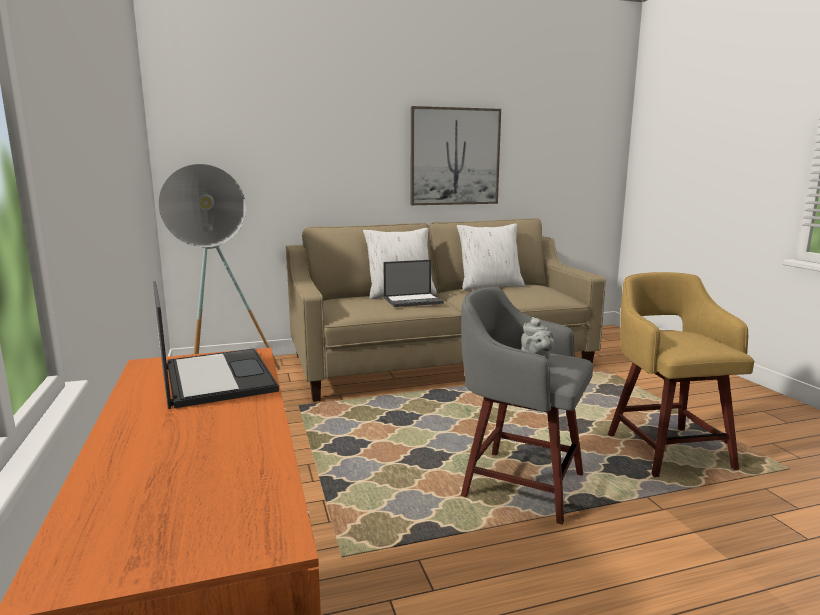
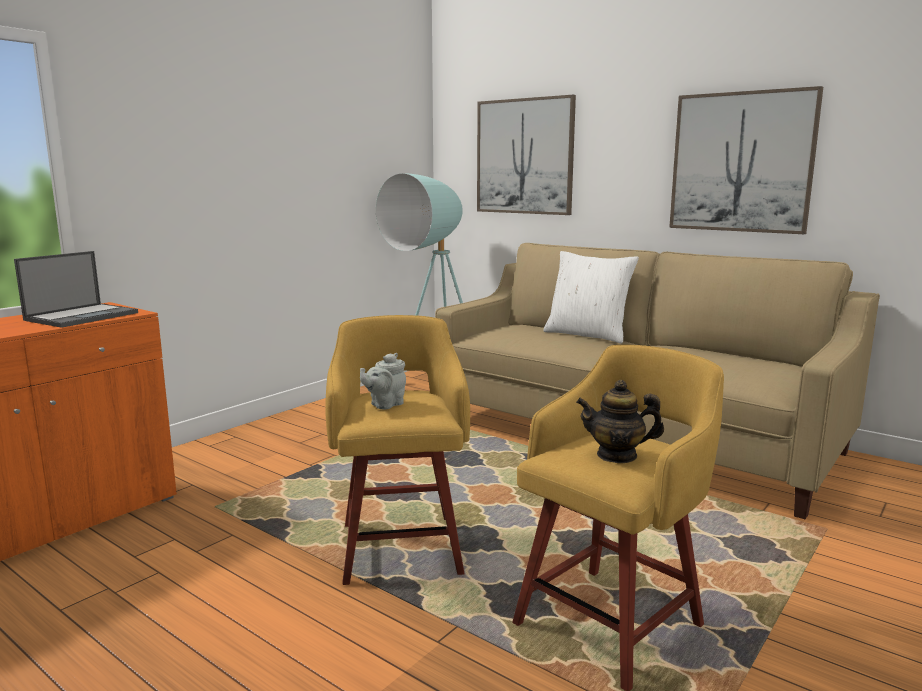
camera: 55 degrees right, 0 degrees up
laptop [383,260,444,307] -> none
white pillow [457,224,525,290] -> none
grey stool [461,287,593,525] -> yellow stool [325,315,470,585]
none -> picture [477,95,576,215]
none -> teapot [576,380,664,463]

